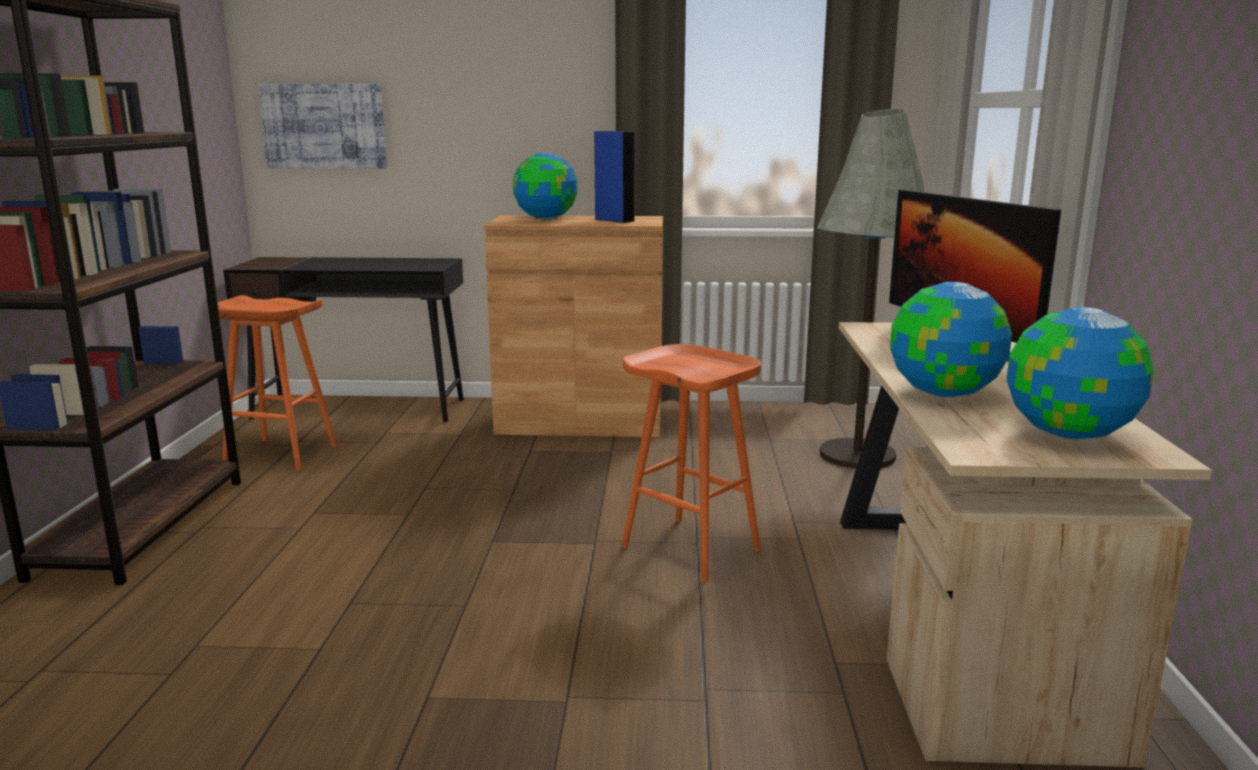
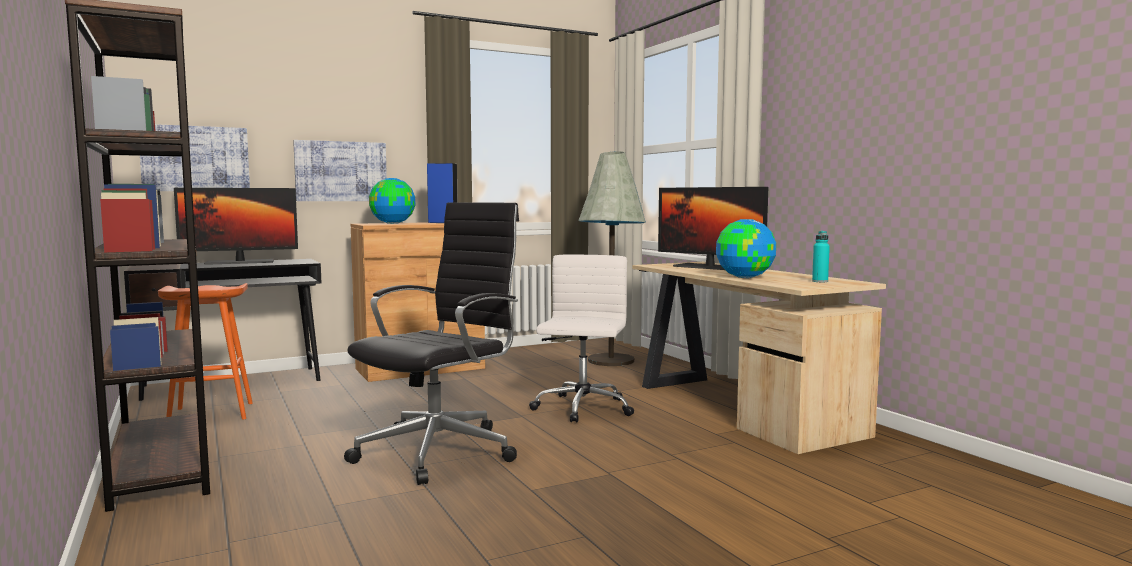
camera: 30 degrees left, 10 degrees down
orange stool [622,344,761,582] -> white office chair [529,255,634,423]
globe [1007,307,1154,439] -> turquoise bottle [812,231,830,282]
none -> monitor [174,188,298,265]
none -> picture [293,140,387,201]
none -> black office chair [344,202,519,485]

